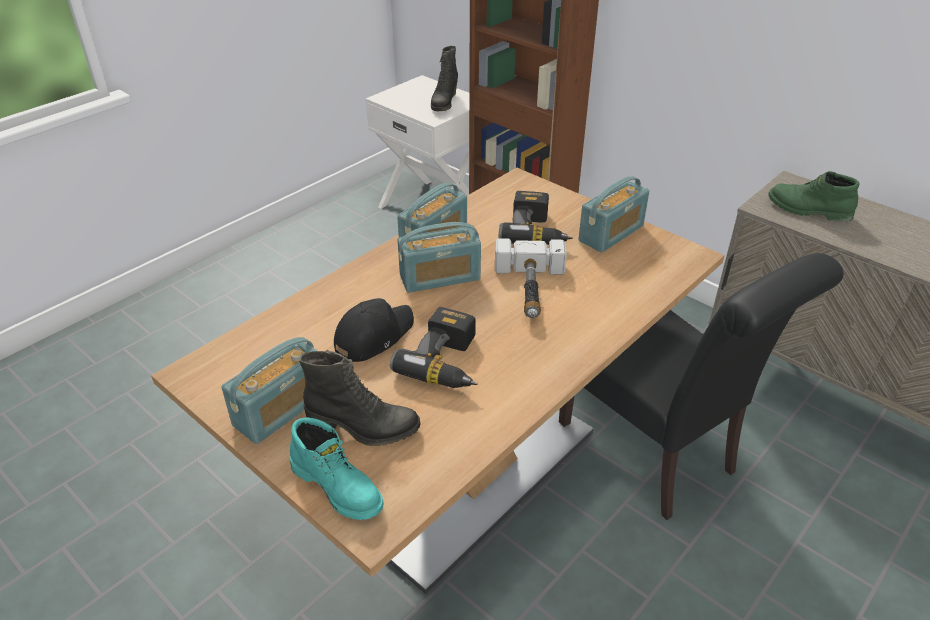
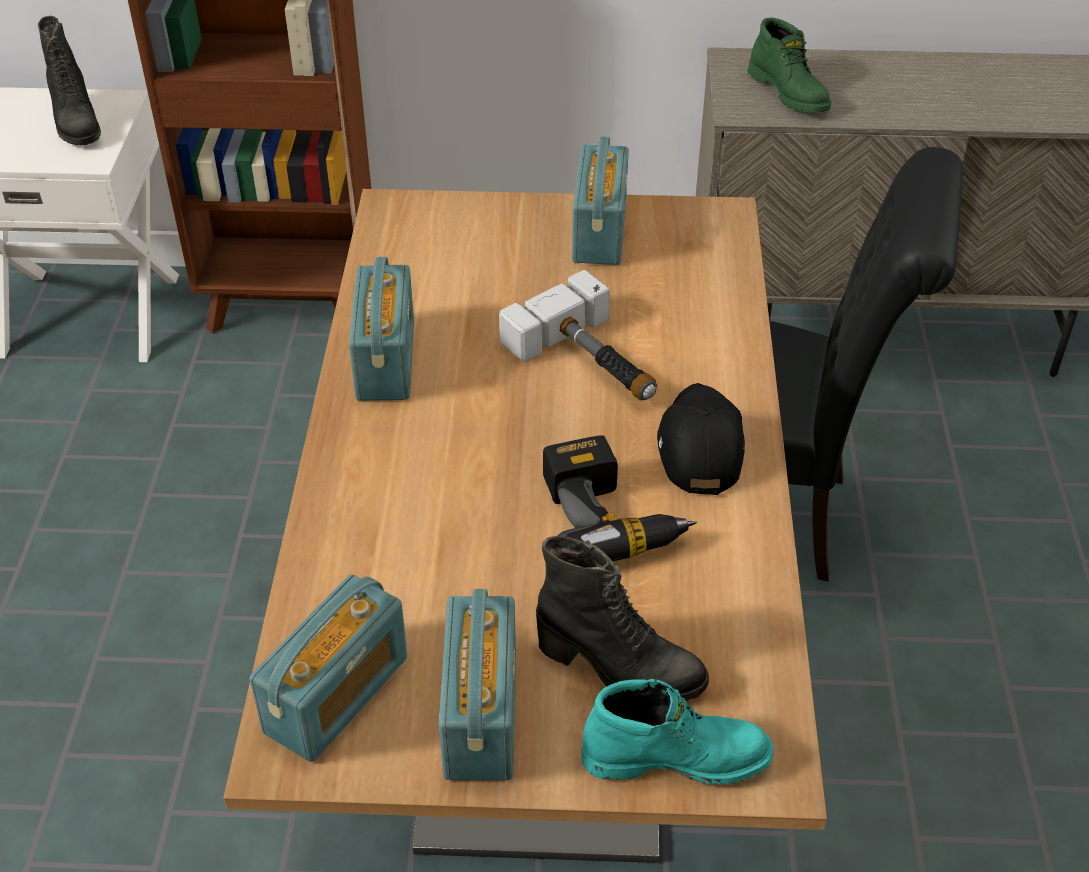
camera: 40 degrees left, 5 degrees up
black boot [299,350,420,446] -> black boot turned 60 degrees clockwise [536,536,709,701]
black cap [334,298,414,362] -> black cap moved to [657,383,745,495]
radio [397,222,481,293] -> radio moved to [250,574,407,762]
power drill [499,191,573,245] -> none
green boot [769,171,860,222] -> green boot turned 105 degrees counterclockwise [748,17,831,112]

